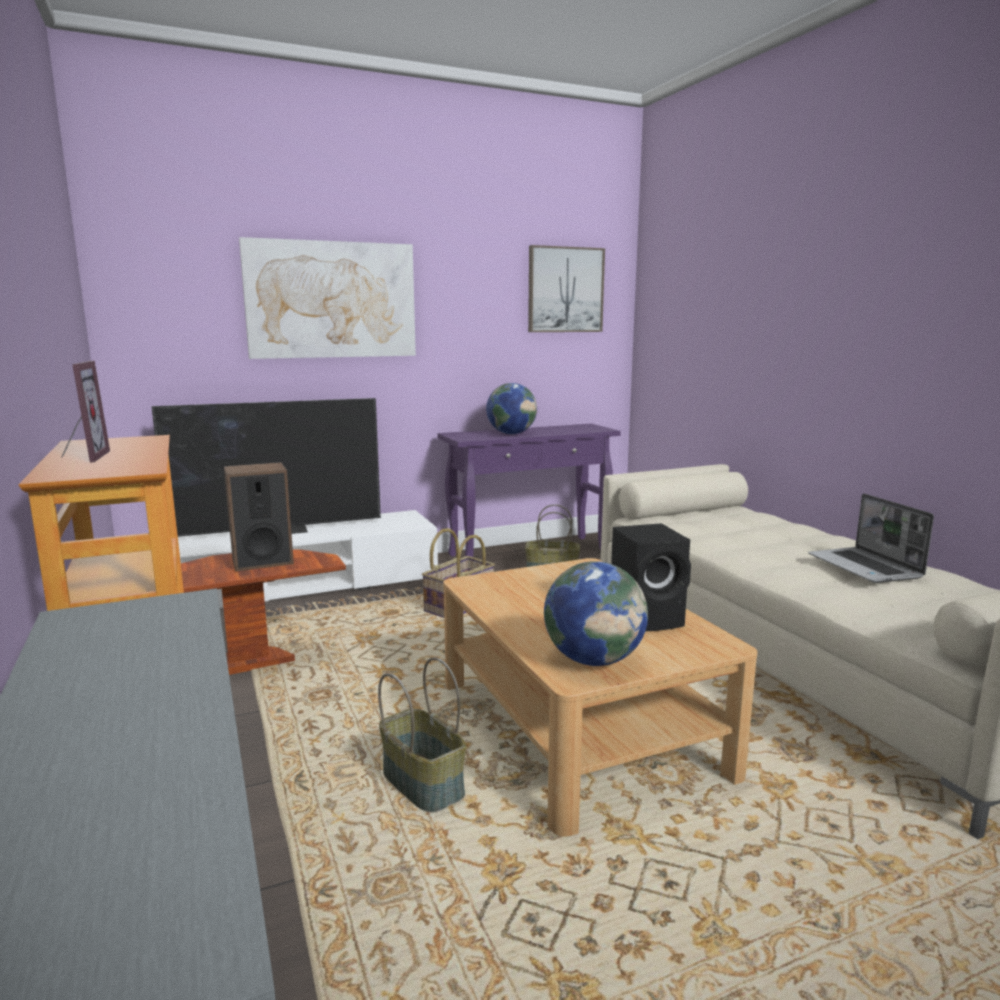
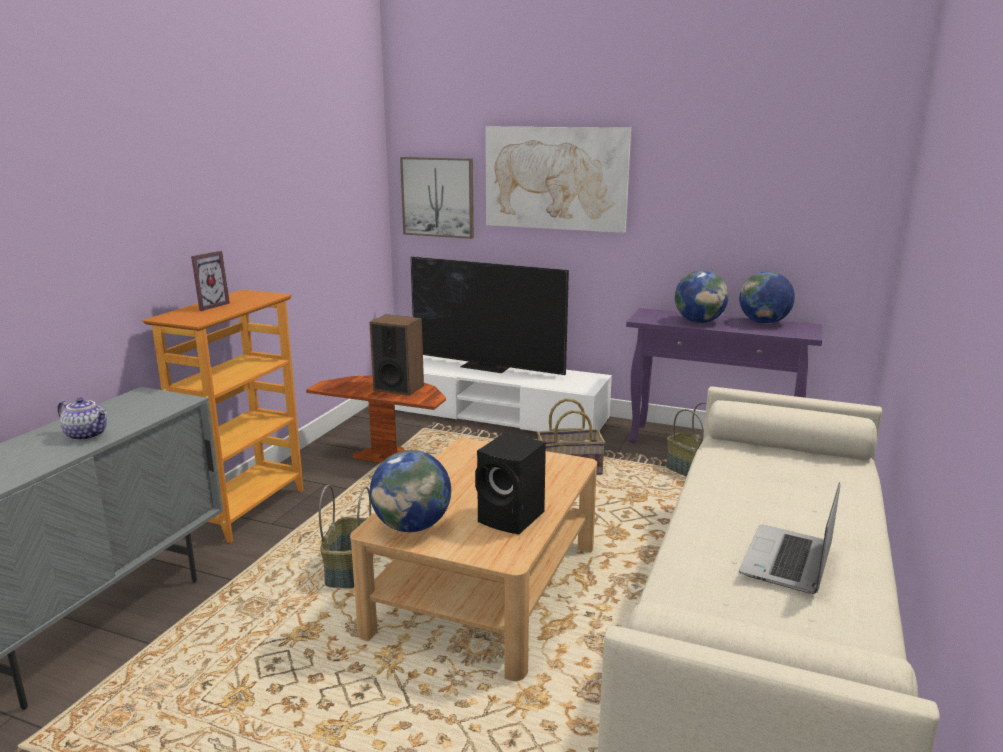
camera: 45 degrees right, 5 degrees up
picture [528,245,605,332] -> picture moved to [400,157,474,239]
none -> teapot [58,397,107,441]
none -> globe [739,271,795,324]

